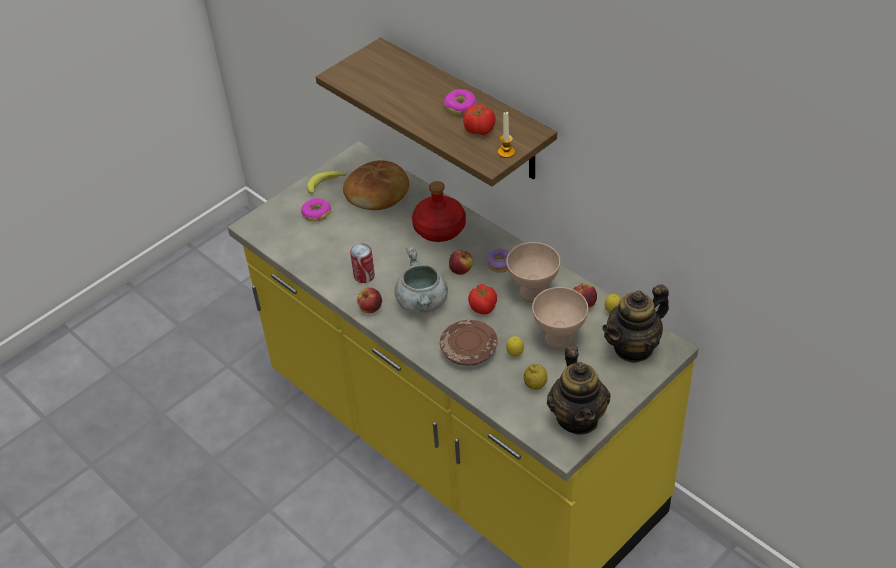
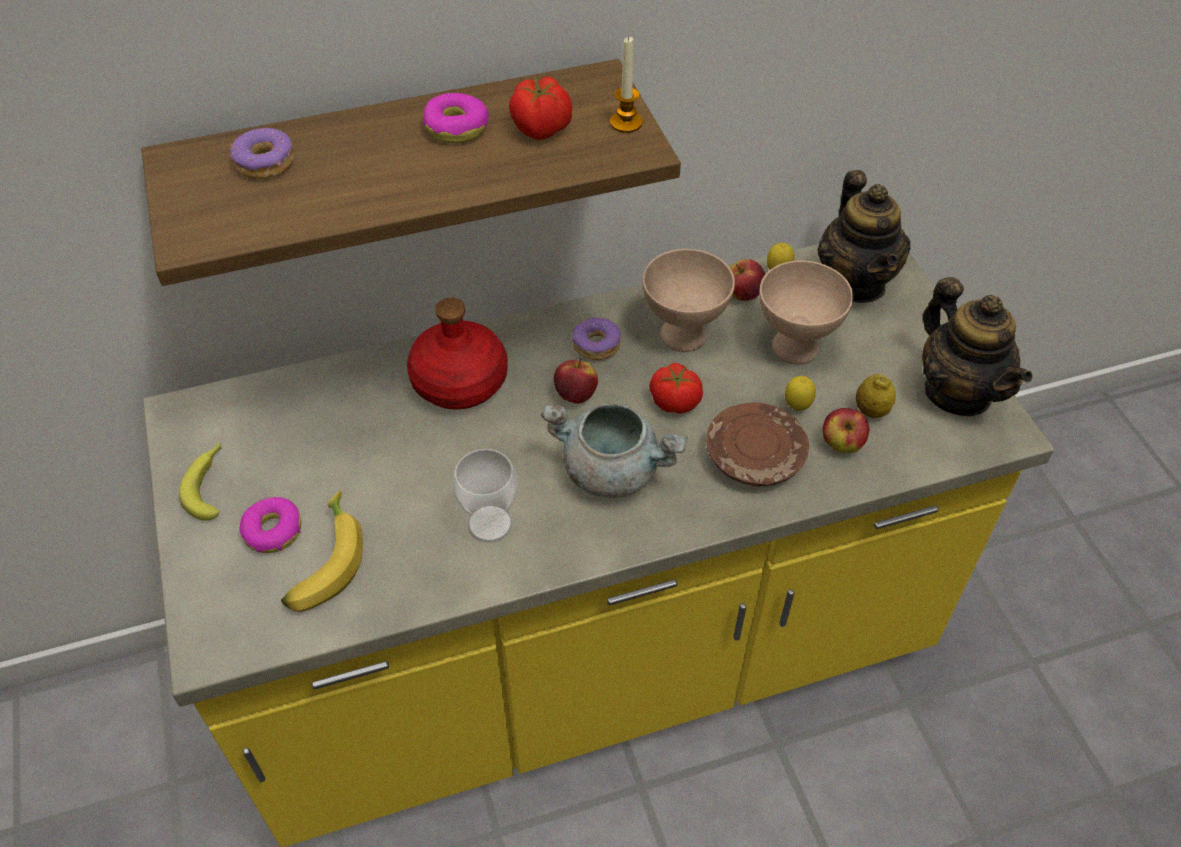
camera: 65 degrees left, 5 degrees up
bread [343,160,409,210] -> none
can [350,244,375,283] -> cup [452,449,518,543]
apple [357,288,382,313] -> apple moved to [822,408,870,453]
teapot [547,346,611,434] -> teapot turned 45 degrees clockwise [922,277,1032,416]
none -> donut [230,128,295,179]
none -> banana [281,491,363,612]

